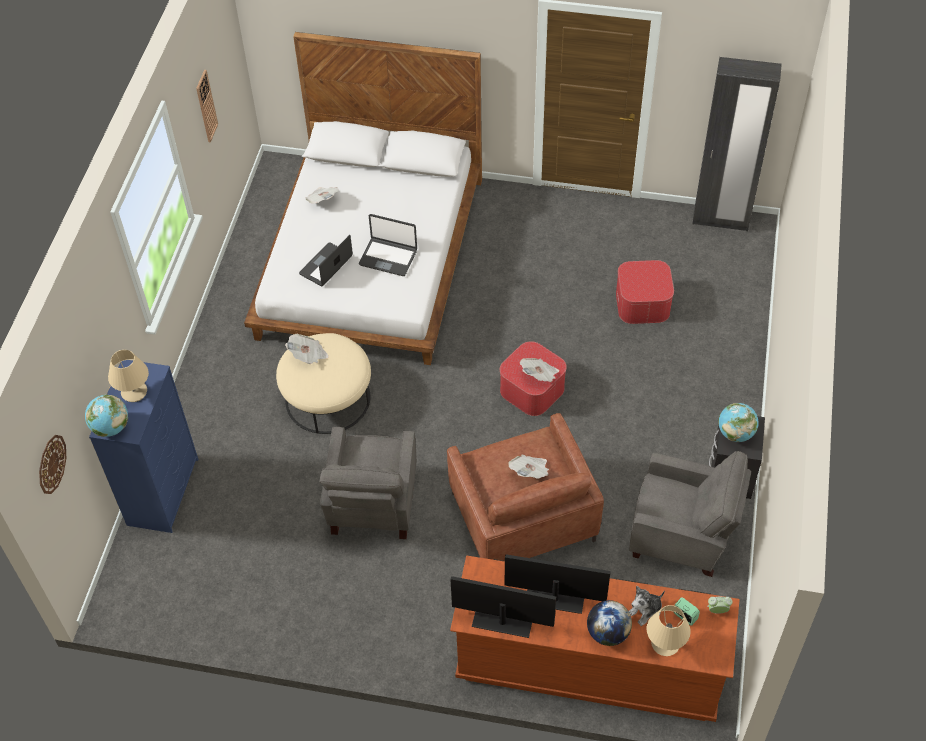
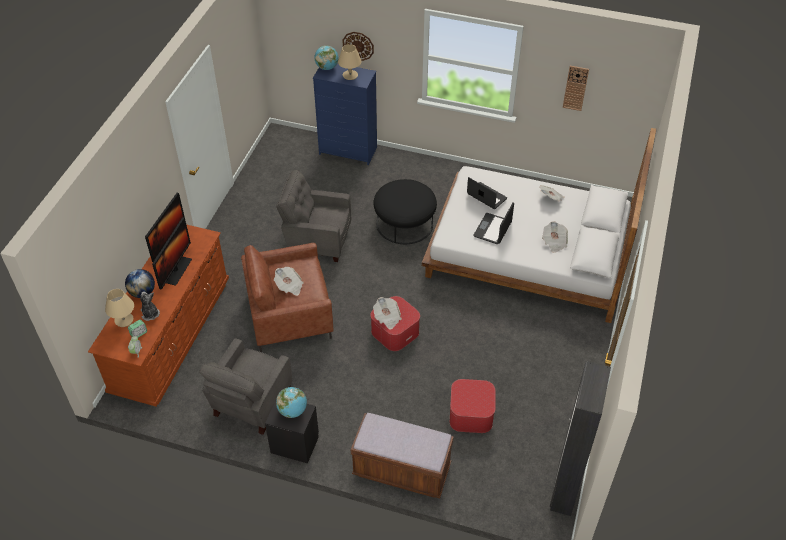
camera: 95 degrees right, 5 degrees down
wall clock [39,435,66,494] -> wall clock moved to [343,32,374,61]
beige ottoman [276,333,371,434] -> black ottoman [373,179,437,244]
newspaper [285,334,329,364] -> newspaper moved to [542,221,568,253]
none -> brown bench [351,413,454,498]

